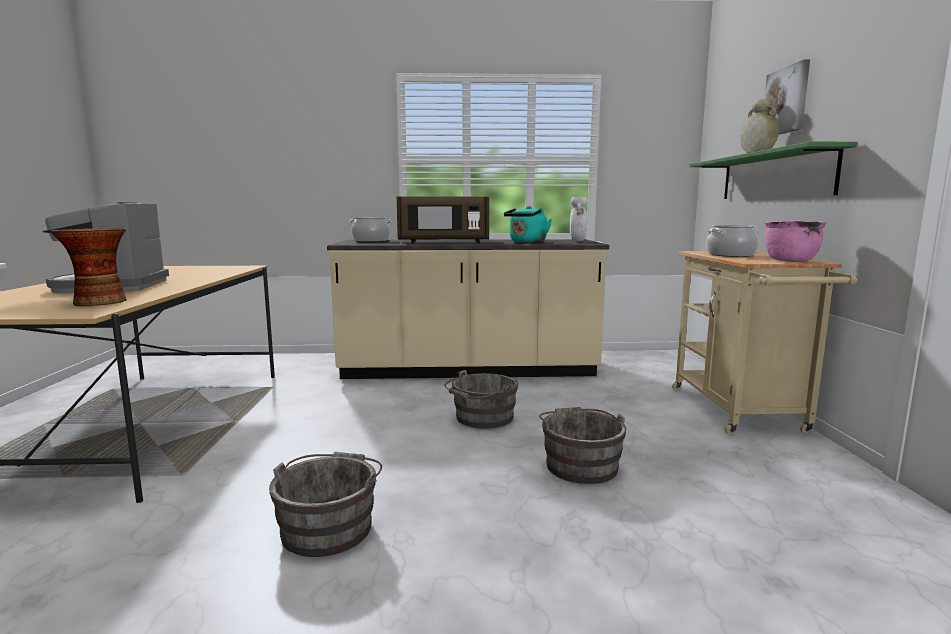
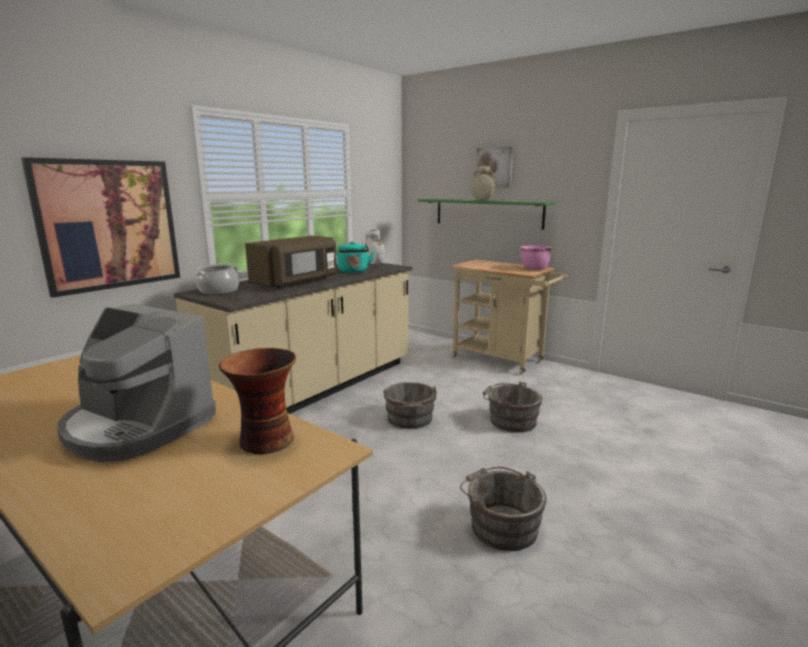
camera: 50 degrees left, 5 degrees up
cooking pot [706,225,759,257] -> none
none -> picture [21,157,180,298]

